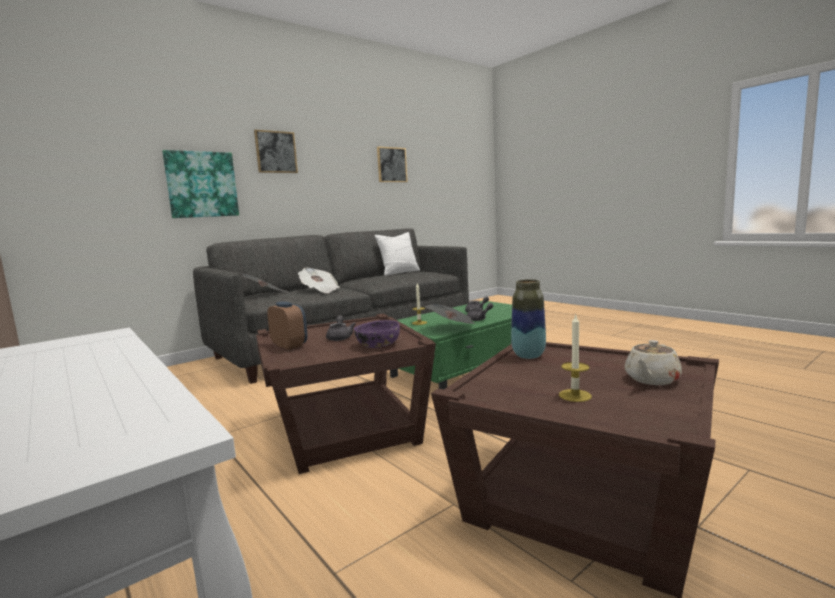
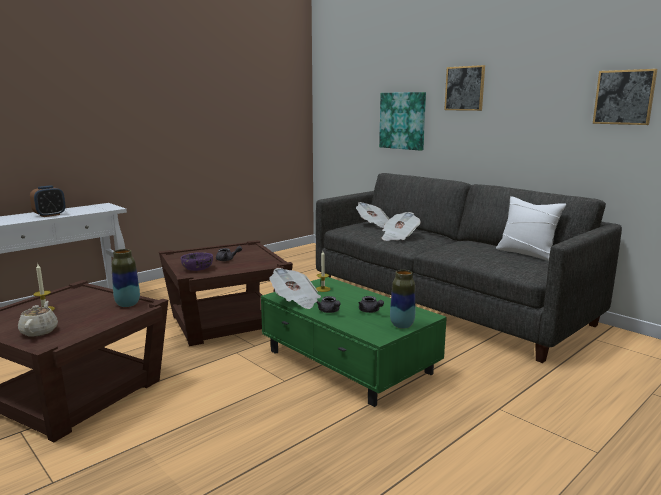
camera: 85 degrees right, 5 degrees up
alarm clock [267,301,307,350] -> alarm clock moved to [30,185,65,217]
beige teapot [625,340,682,385] -> beige teapot turned 45 degrees clockwise [18,301,58,337]
none -> vase [390,270,415,329]

